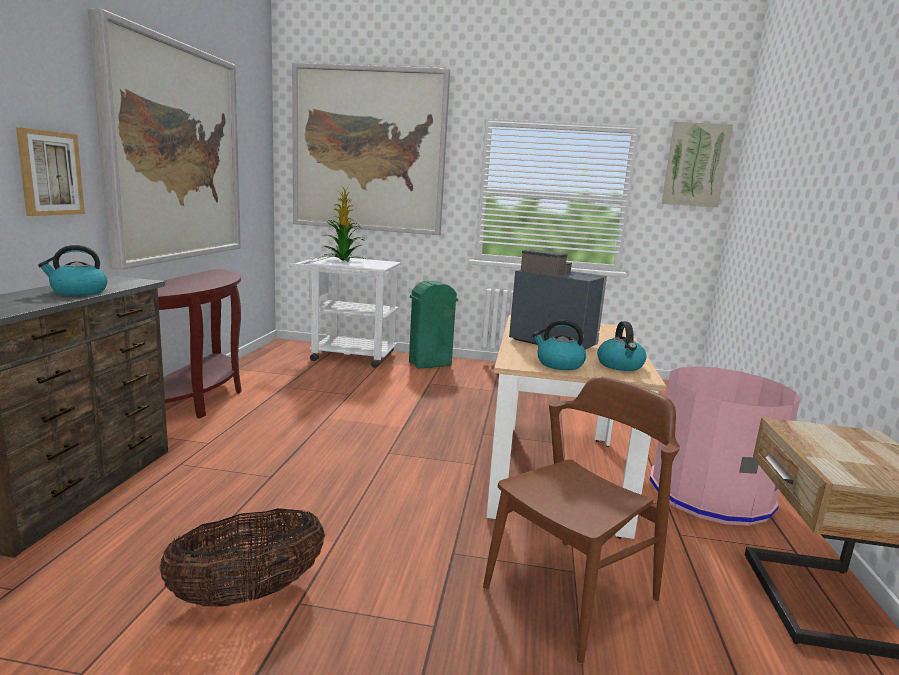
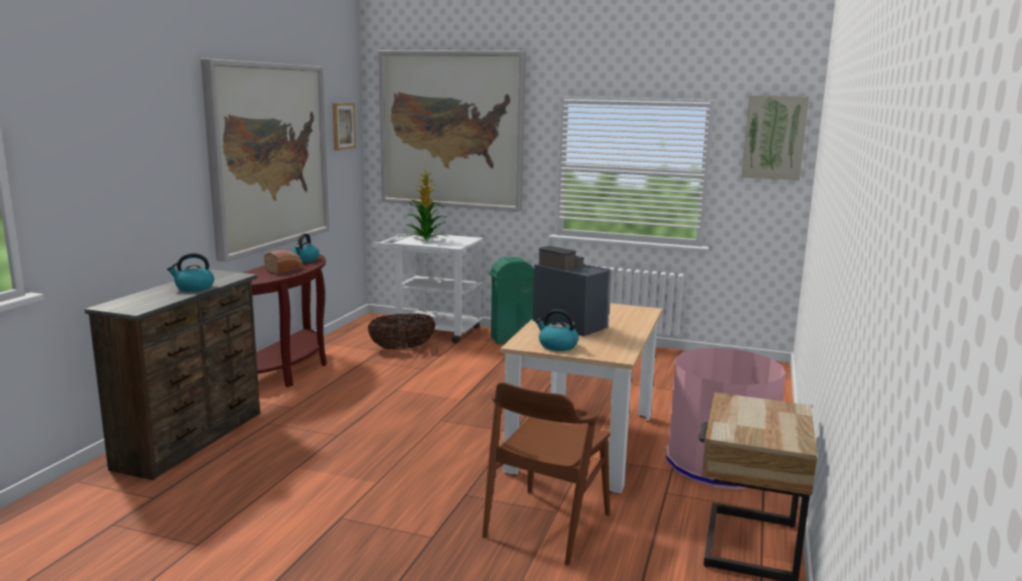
camera: 10 degrees right, 0 degrees up
picture [16,127,85,216] -> picture moved to [332,103,356,150]
basket [159,508,325,607] -> basket moved to [368,313,436,349]
brown chair [483,376,680,664] -> brown chair turned 150 degrees clockwise [482,382,610,566]
kettle [597,321,646,371] -> kettle moved to [291,233,319,262]
none -> bread [264,250,302,274]

